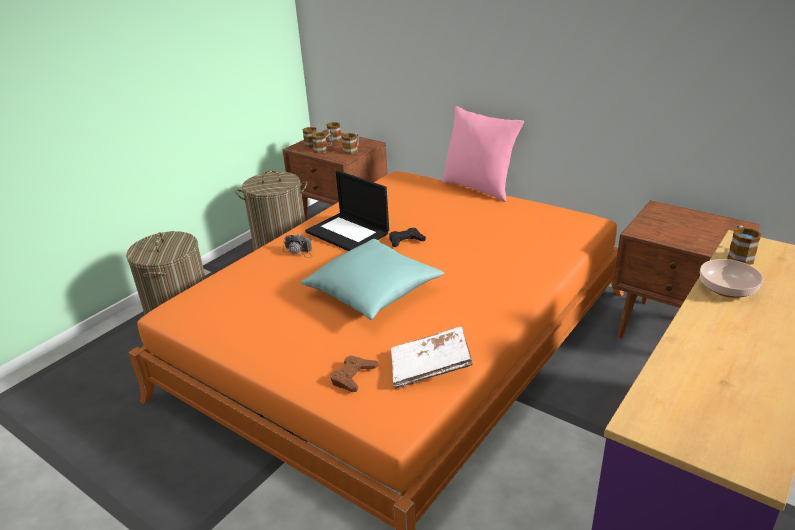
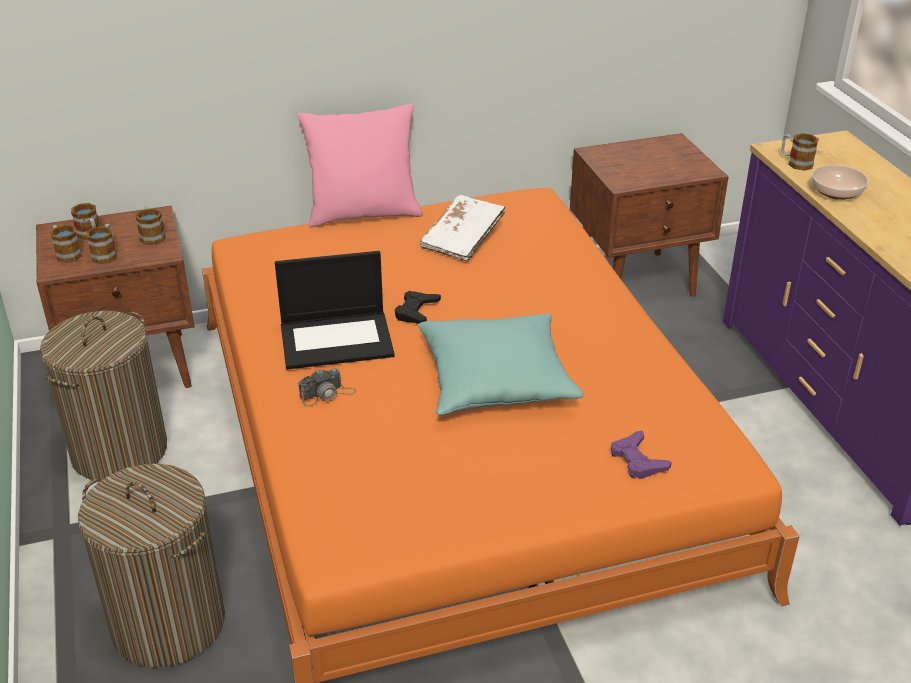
camera: 55 degrees left, 5 degrees up
brown game controller [330,355,378,392] -> purple game controller [611,430,671,479]
white book [391,327,473,389] -> white book moved to [420,195,505,262]

